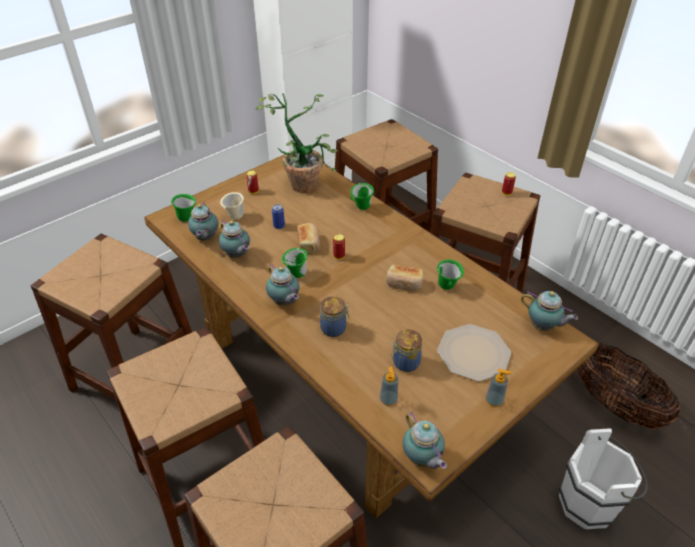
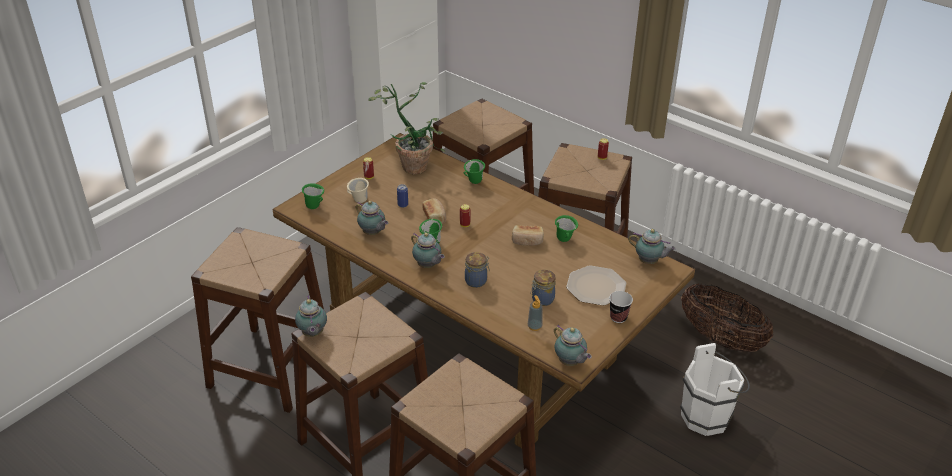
camera: 10 degrees left, 5 degrees down
teapot [188,202,218,241] -> teapot moved to [295,295,327,337]
soap dispenser [486,369,512,407] -> cup [609,291,633,323]

